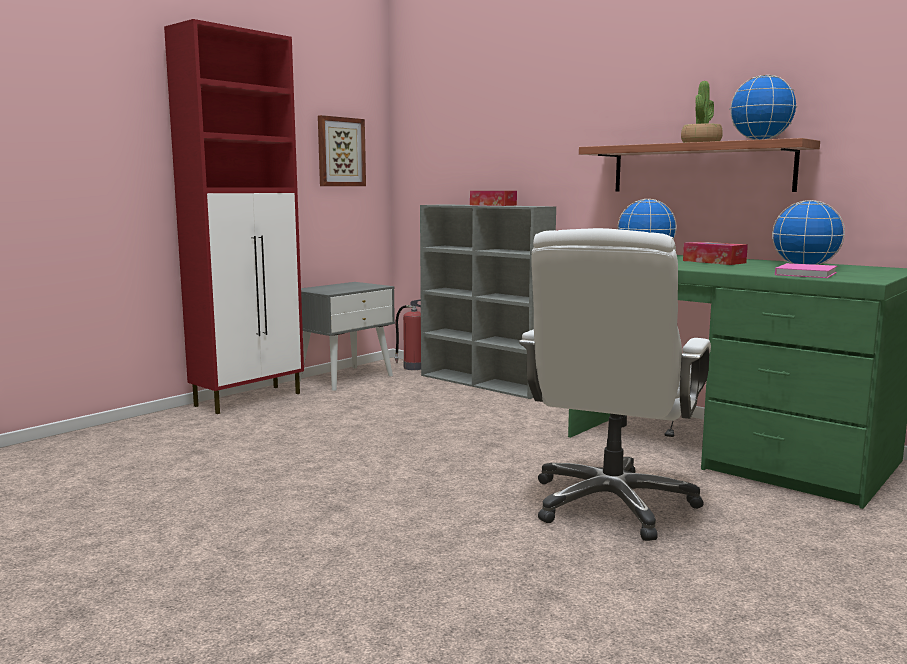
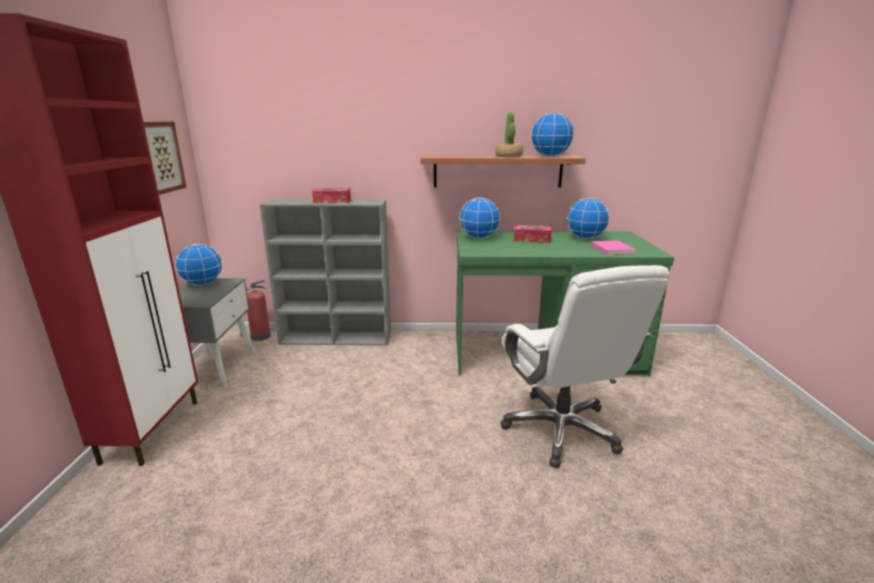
camera: 40 degrees left, 10 degrees up
none -> globe [175,244,222,286]

